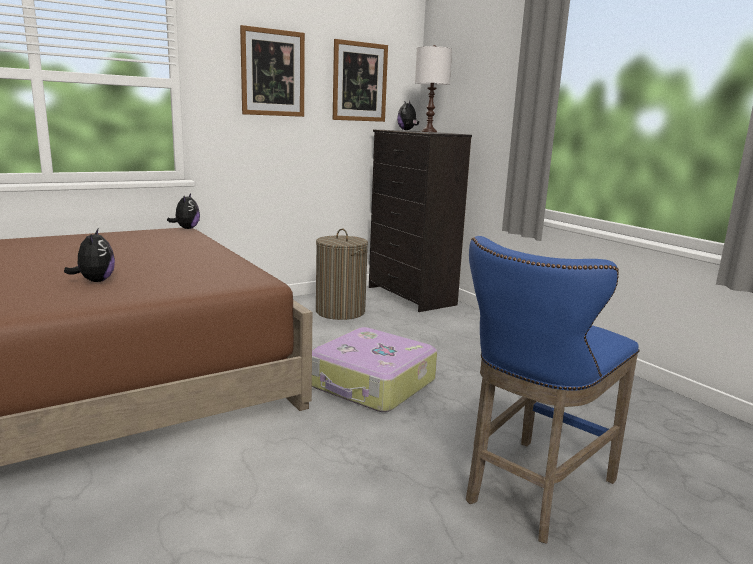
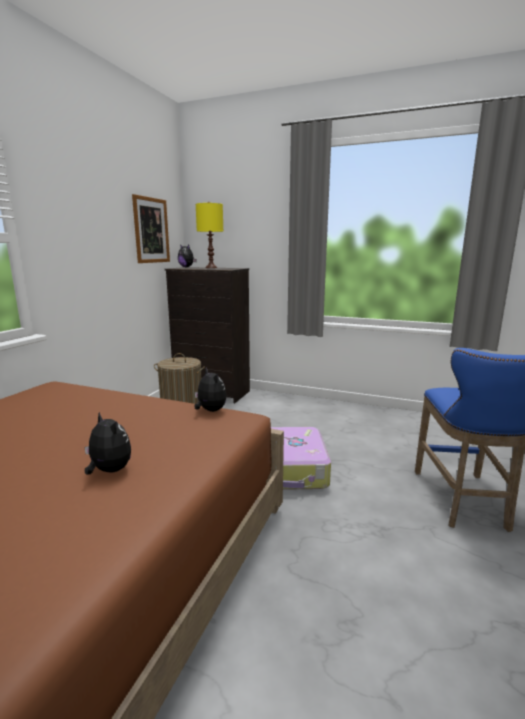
camera: 35 degrees left, 0 degrees up
plush toy [167,193,200,229] -> plush toy moved to [195,367,226,412]
picture [240,25,305,117] -> none
white table lamp [415,45,452,132] -> yellow table lamp [196,202,223,268]

